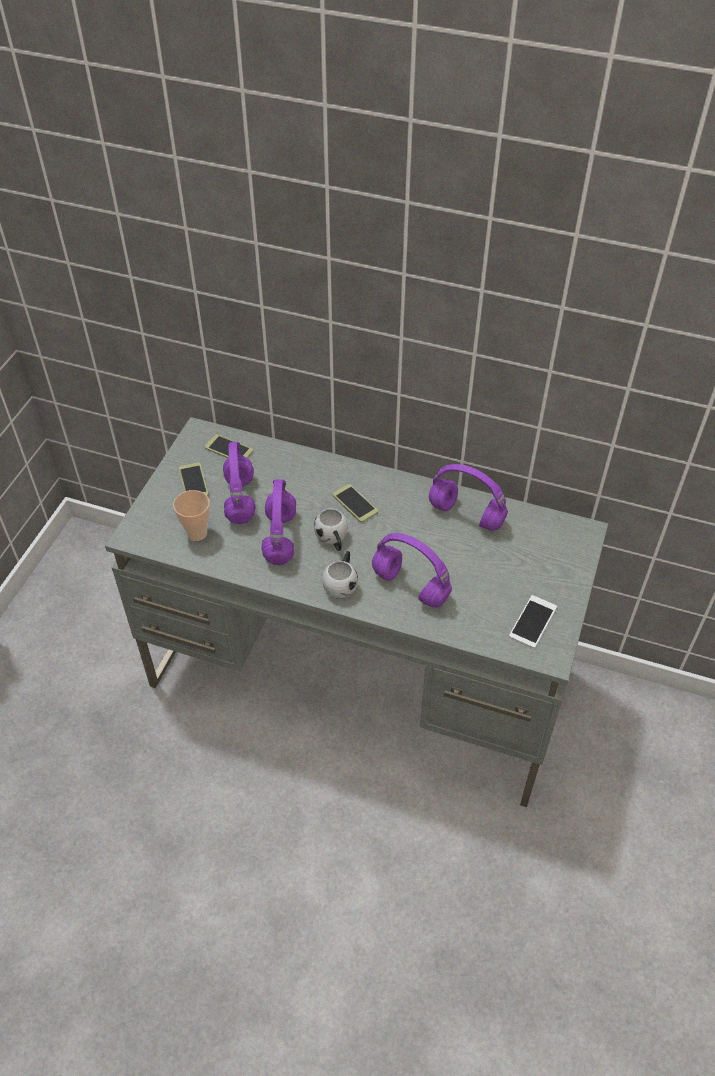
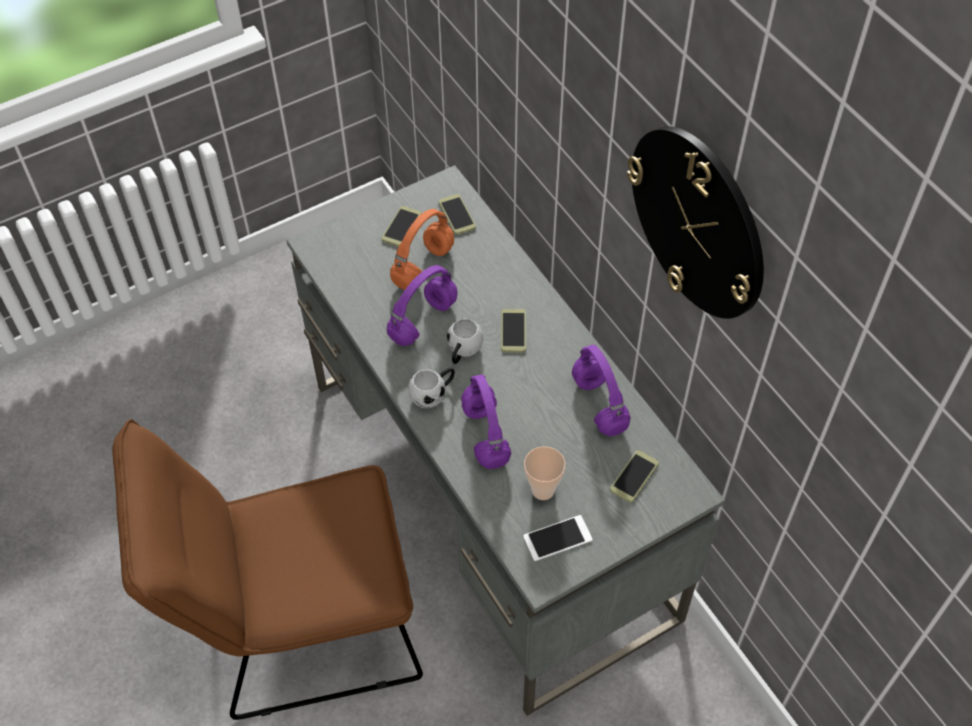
camera: 40 degrees right, 5 degrees up
cup [173,490,210,541] -> cup moved to [524,446,566,500]
purple headphones [223,442,256,524] -> orange headphones [390,209,454,290]
none -> brown chair [112,419,423,720]
none -> phone [610,450,659,503]
none -> wall clock [627,126,764,319]

